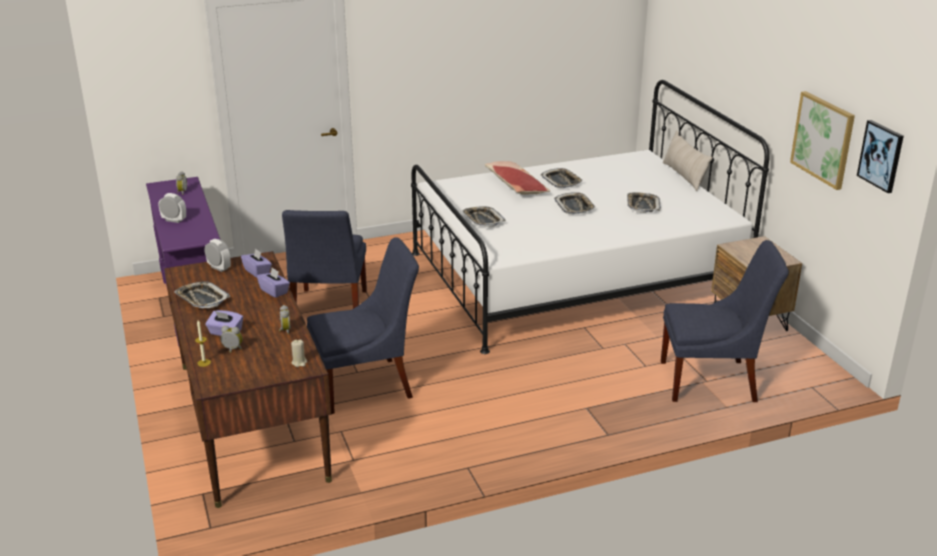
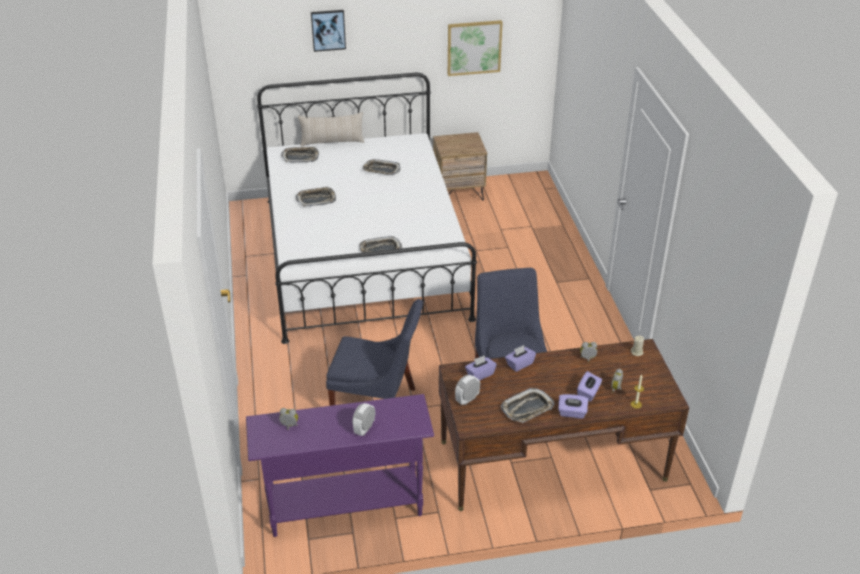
camera: 80 degrees left, 10 degrees up
pillow [485,161,550,195] -> none
tray [554,192,595,214] -> tray moved to [281,147,319,162]
blue chair [661,240,789,402] -> none
picture [857,120,904,193] -> picture moved to [311,10,346,52]
none -> purple tissue box [558,394,588,418]

